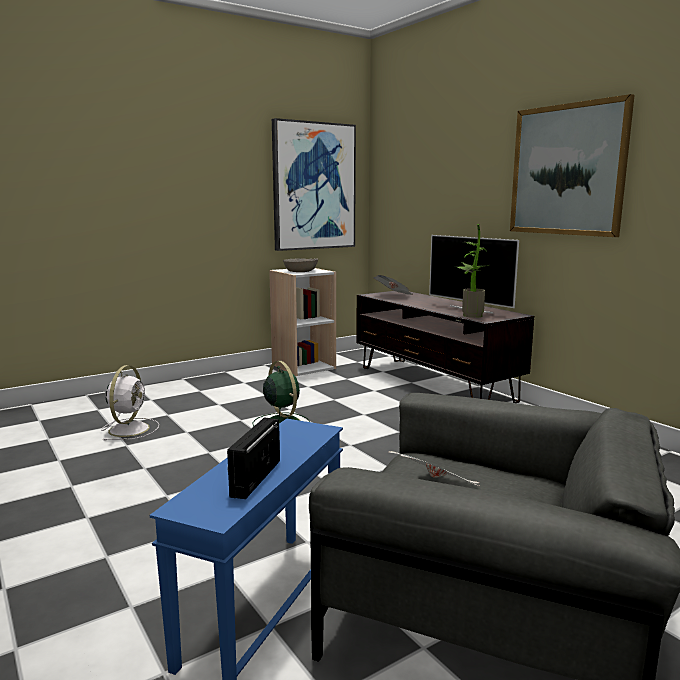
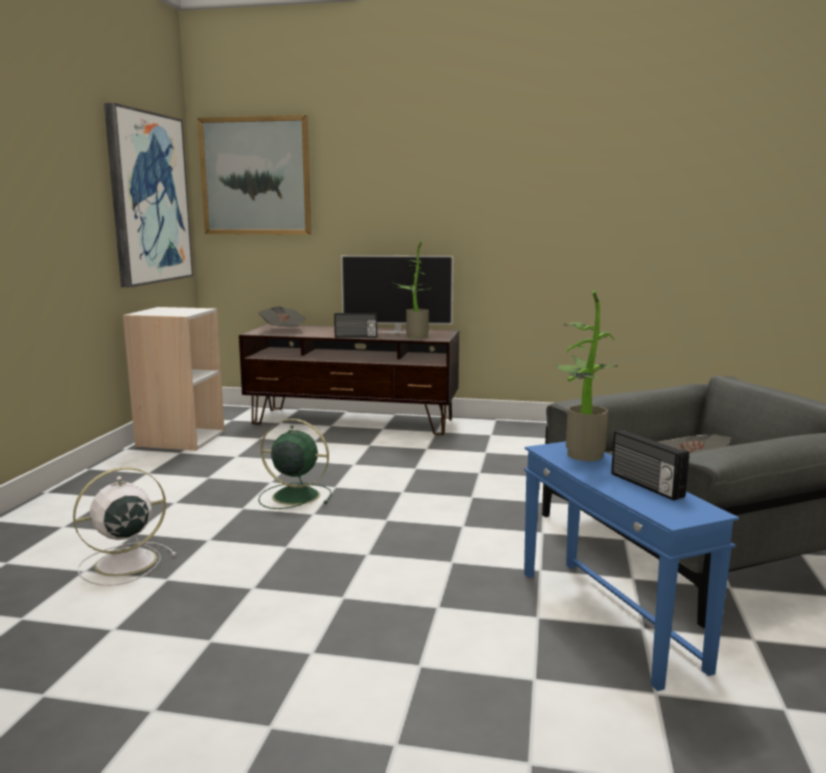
camera: 45 degrees left, 0 degrees up
white fan [101,365,160,441] -> white fan turned 90 degrees counterclockwise [73,467,177,586]
grey bowl [283,258,318,272] -> none
picture [510,94,635,237] -> picture moved to [197,115,311,235]
none -> radio [334,313,377,338]
none -> potted plant [555,290,619,461]

